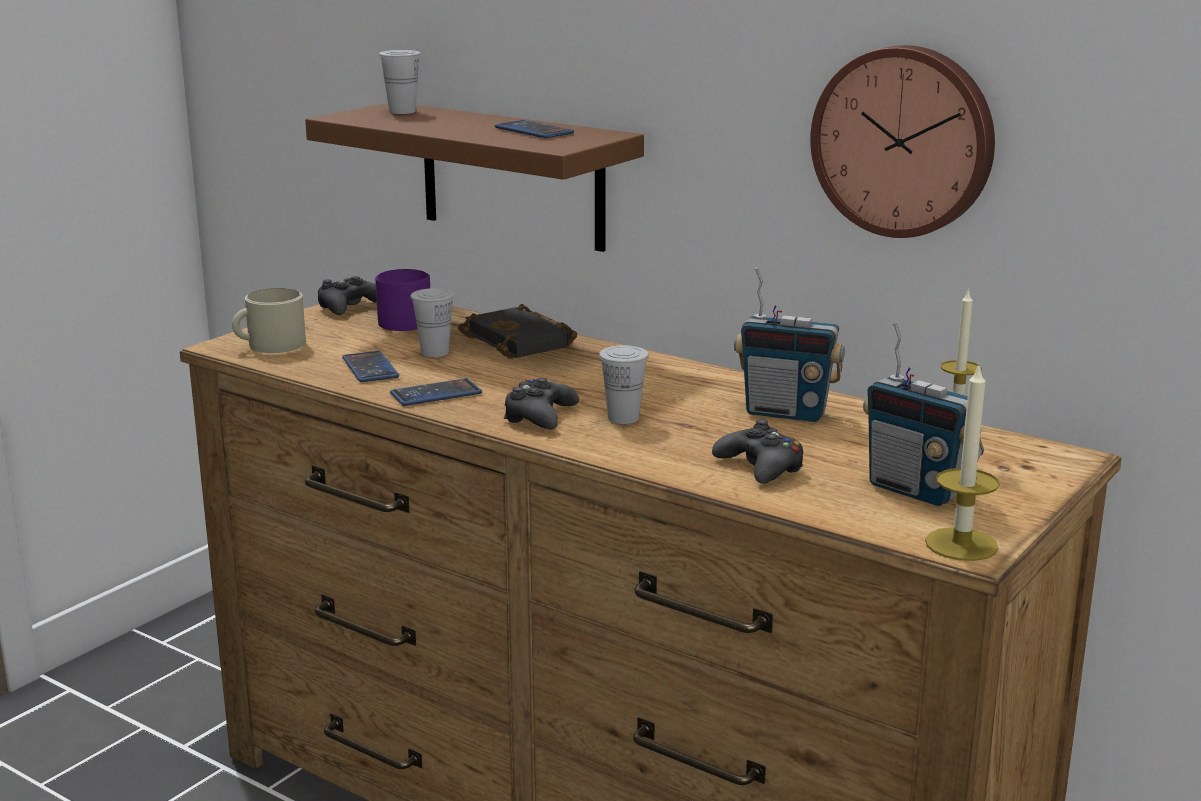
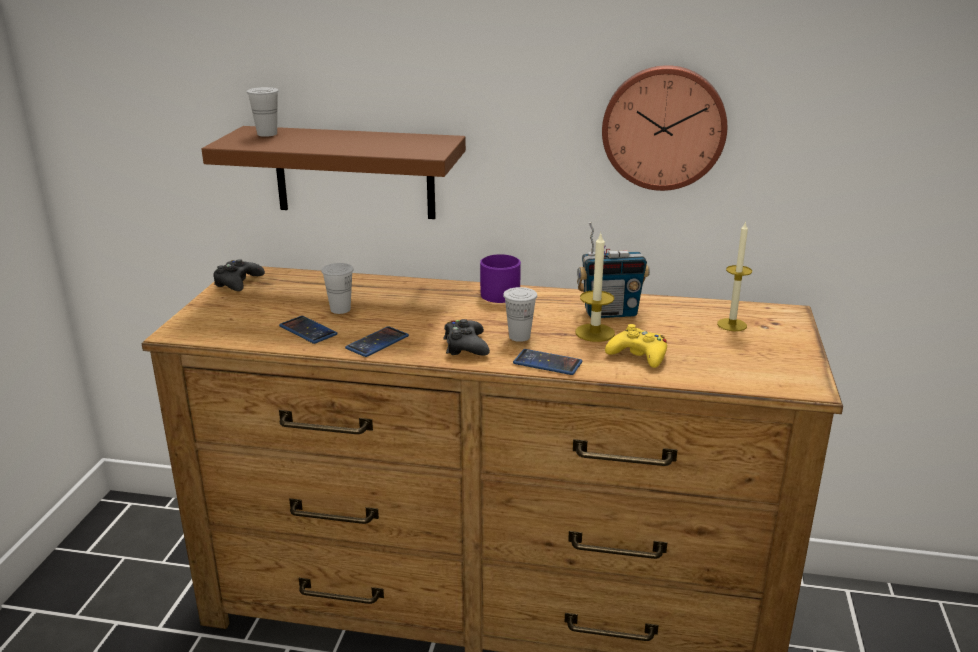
camera: 25 degrees left, 5 degrees up
beige mug [232,288,306,353] -> none
purple mug [375,269,430,331] -> purple mug moved to [480,254,521,303]
black book [458,304,577,359] -> none
phone [495,120,574,138] -> phone moved to [513,349,583,375]
black game controller [712,419,803,484] -> yellow game controller [605,324,667,368]
radio [863,322,984,506] -> none
candle [925,362,1000,561] -> candle moved to [575,234,615,342]

